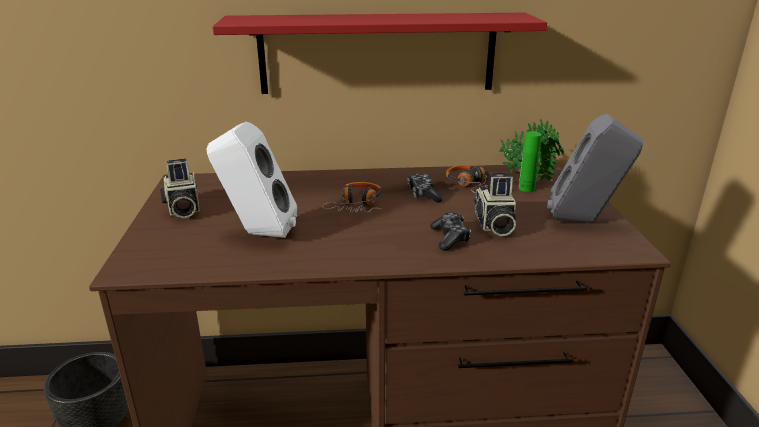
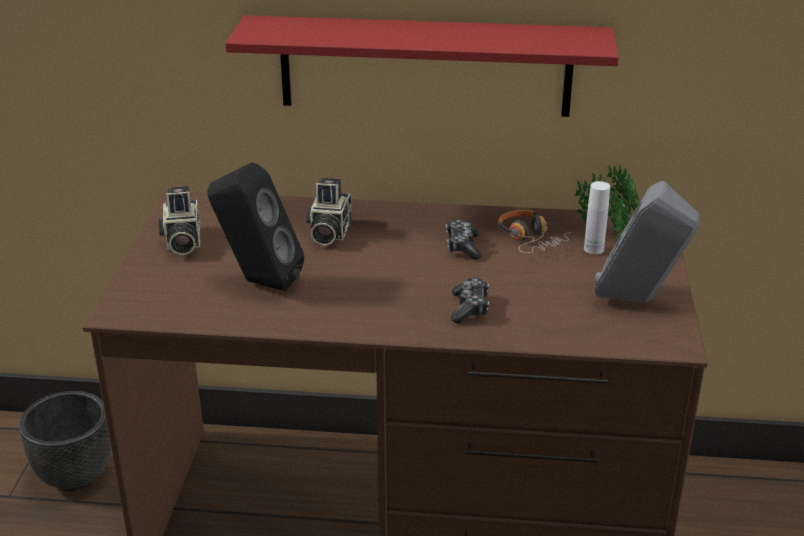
camera: 10 degrees right, 5 degrees up
white speaker [206,121,297,238] -> black speaker [207,162,304,291]
headphones [322,182,382,213] -> none
camera [474,173,516,236] -> camera moved to [306,178,352,246]
green bottle [519,131,542,192] -> white bottle [584,181,610,254]

